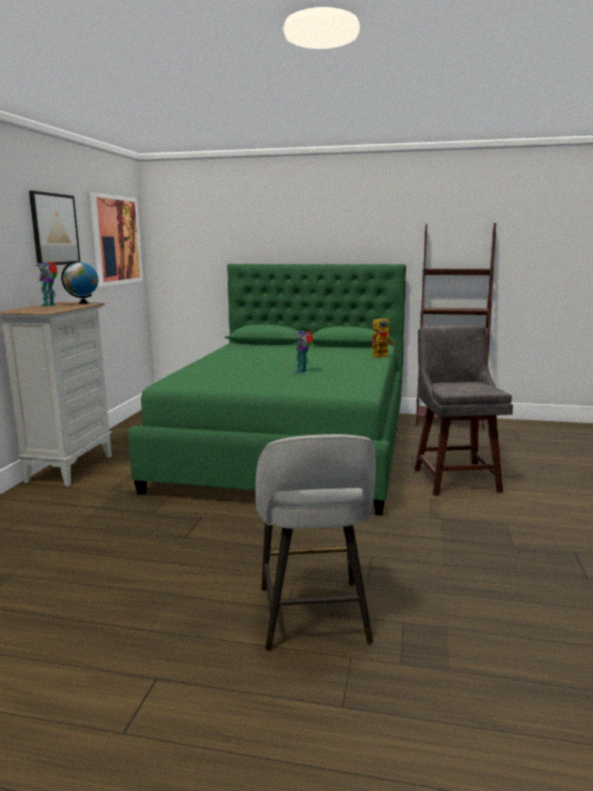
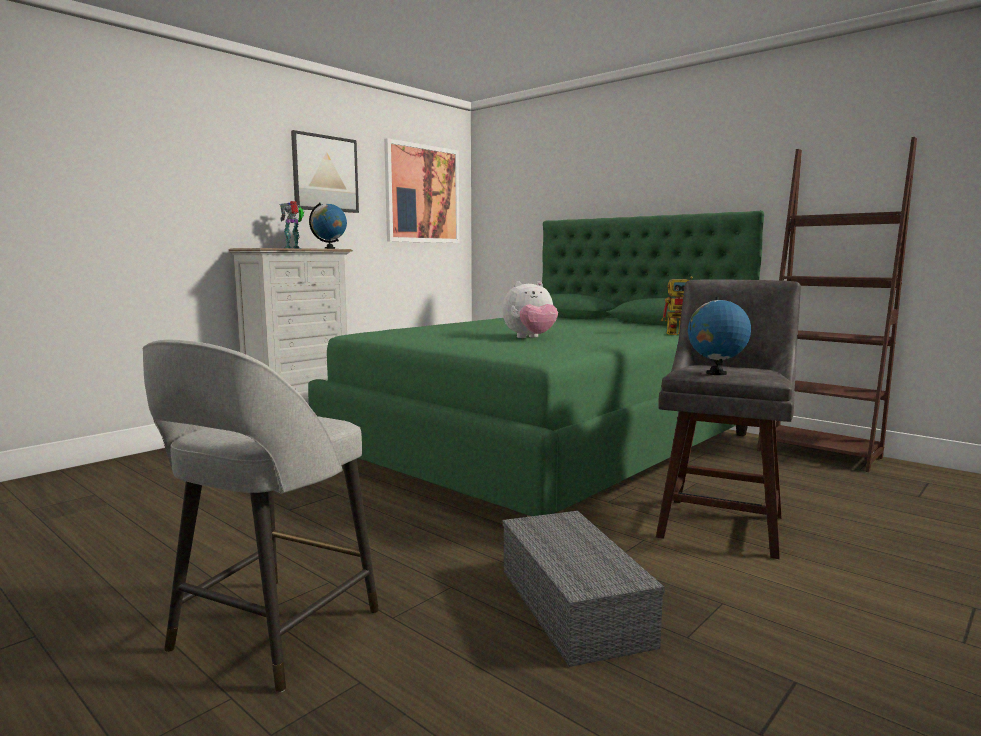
camera: 30 degrees right, 5 degrees down
toy robot [293,331,313,374] -> plush toy [502,281,558,338]
none -> grey storage box [502,511,665,667]
none -> globe [688,297,751,375]

